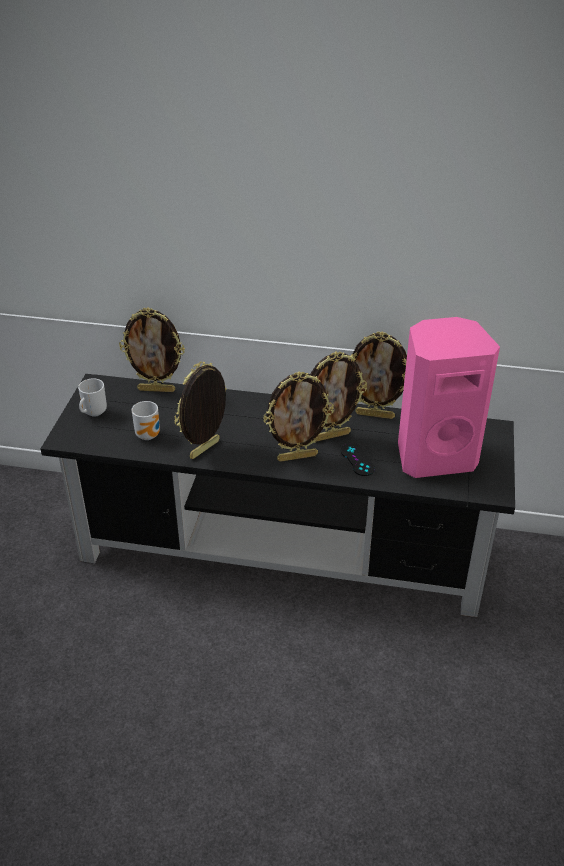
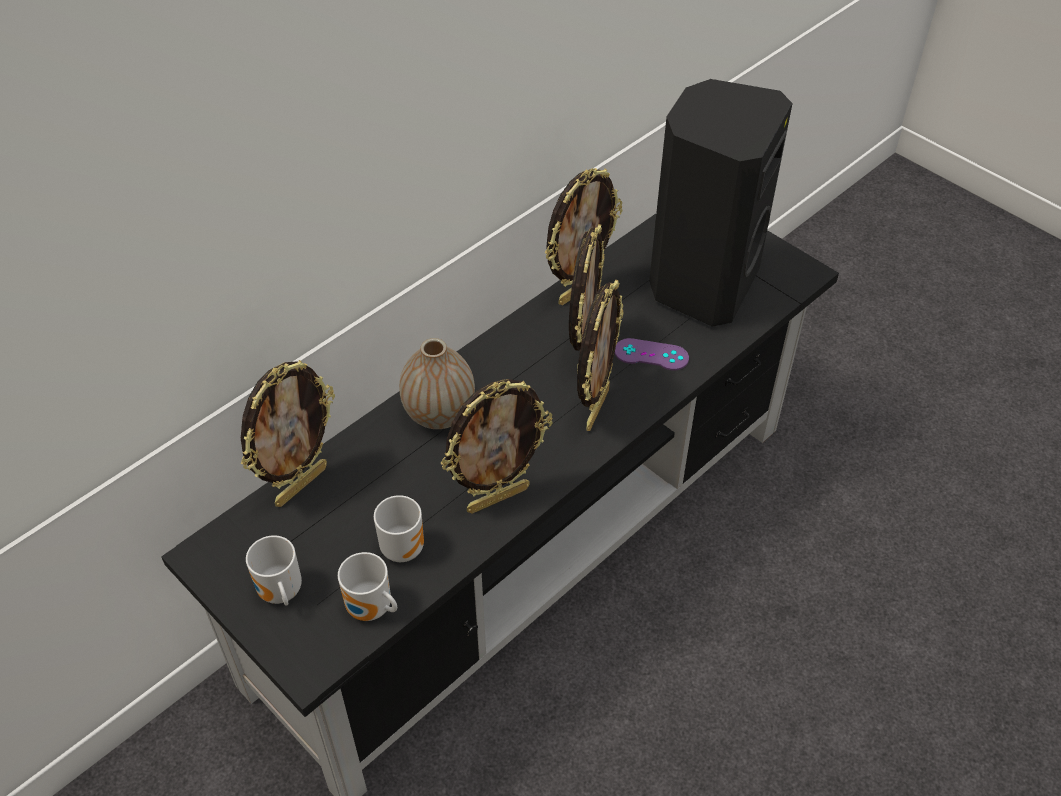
camera: 55 degrees left, 10 degrees up
picture frame [174,362,227,459] -> picture frame turned 105 degrees counterclockwise [441,379,553,514]
black game controller [341,444,375,476] -> purple game controller [615,338,689,370]
pink speaker [398,317,500,478] -> black speaker [649,79,793,327]
none -> mug [338,552,397,621]
none -> vase [399,338,475,429]

